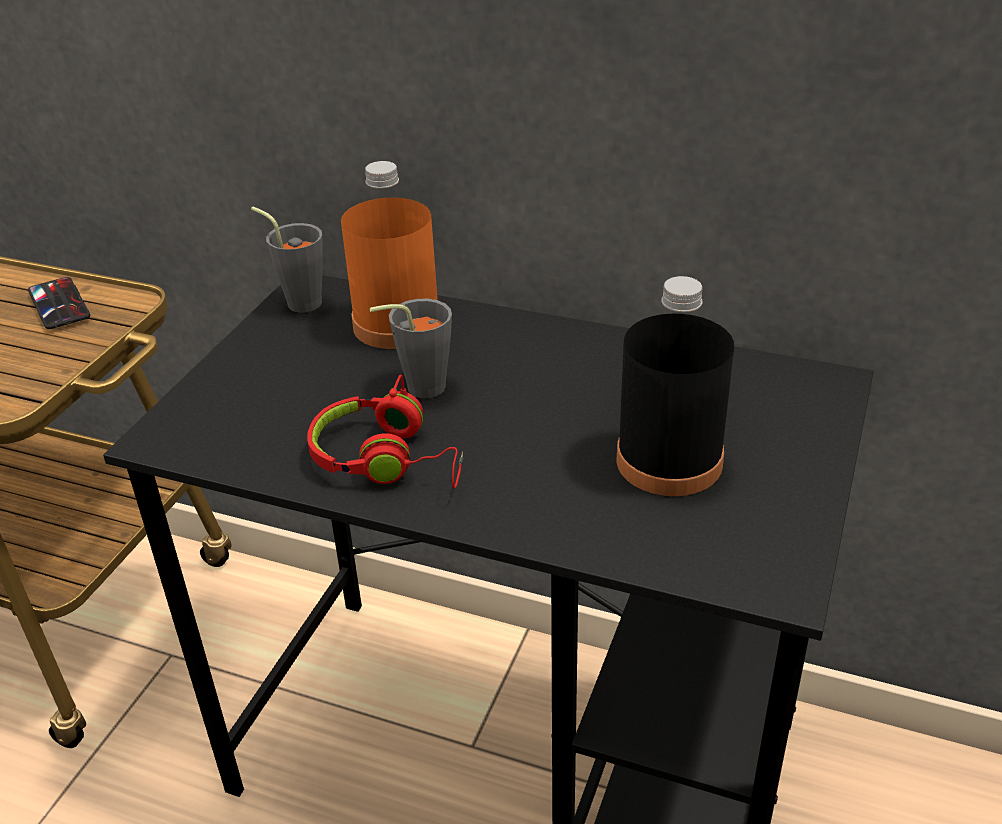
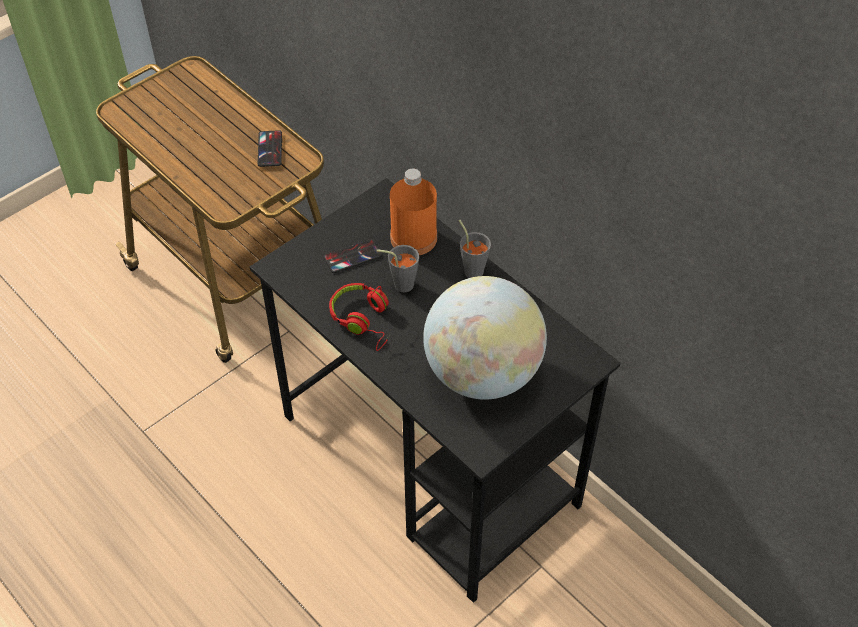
camera: 25 degrees right, 15 degrees up
grey cup [251,207,323,313] -> grey cup moved to [458,219,491,278]
black bottle [616,276,734,496] -> globe [423,276,547,400]
none -> phone [324,239,382,273]

